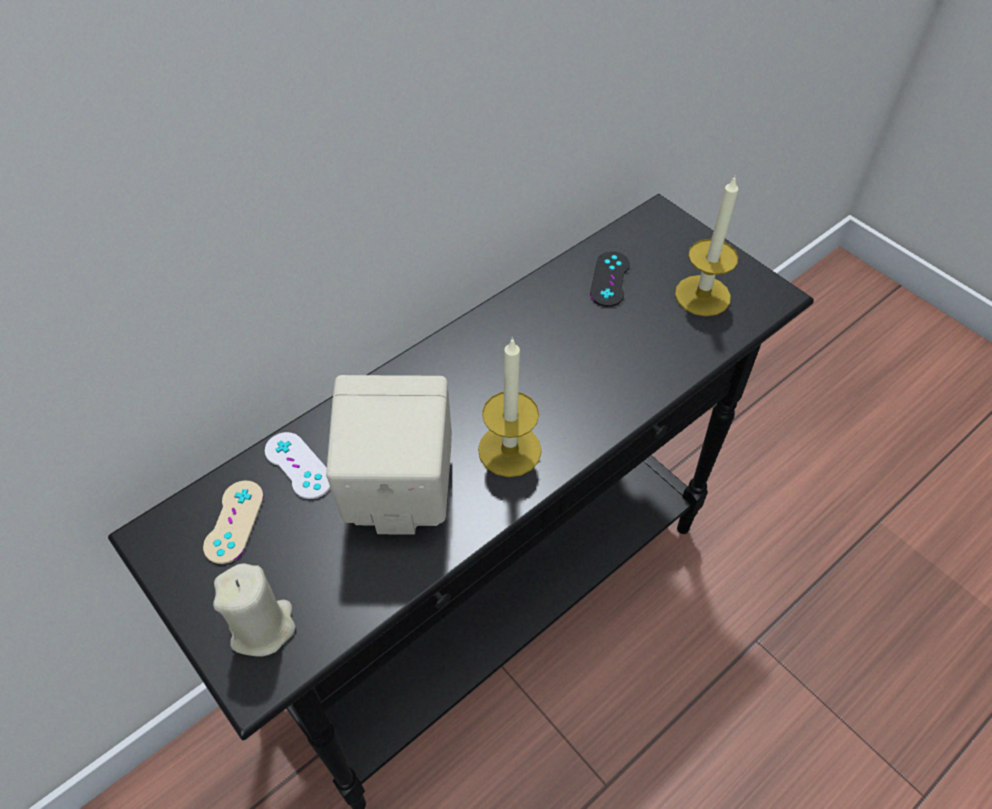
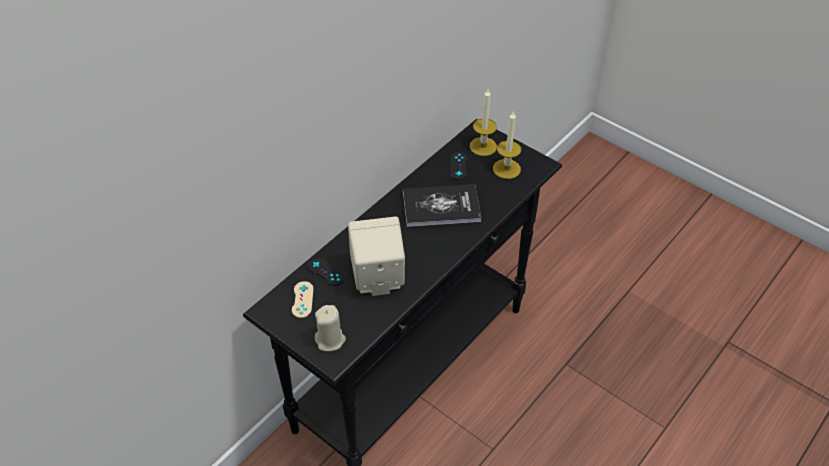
camera: 10 degrees left, 5 degrees down
white game controller [265,432,330,499] -> black game controller [307,258,345,286]
candle [478,337,542,477] -> candle moved to [470,89,497,156]
none -> book [403,184,481,227]

